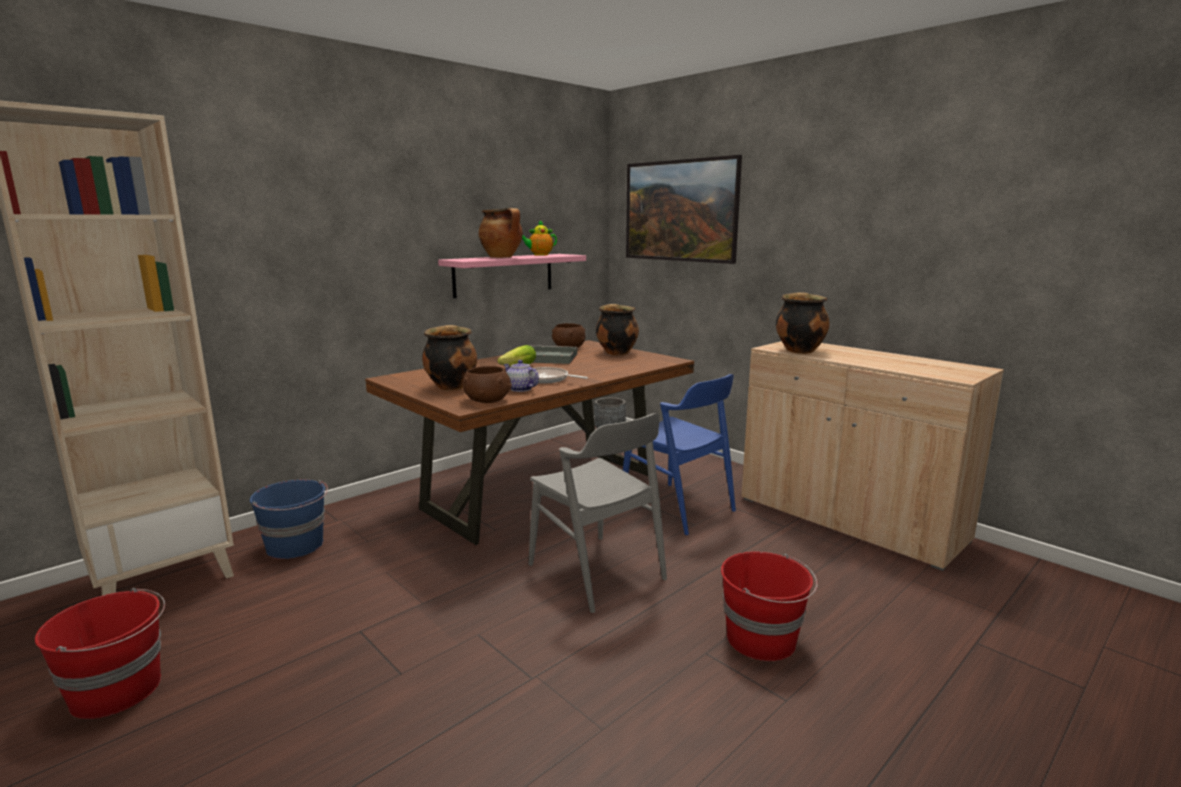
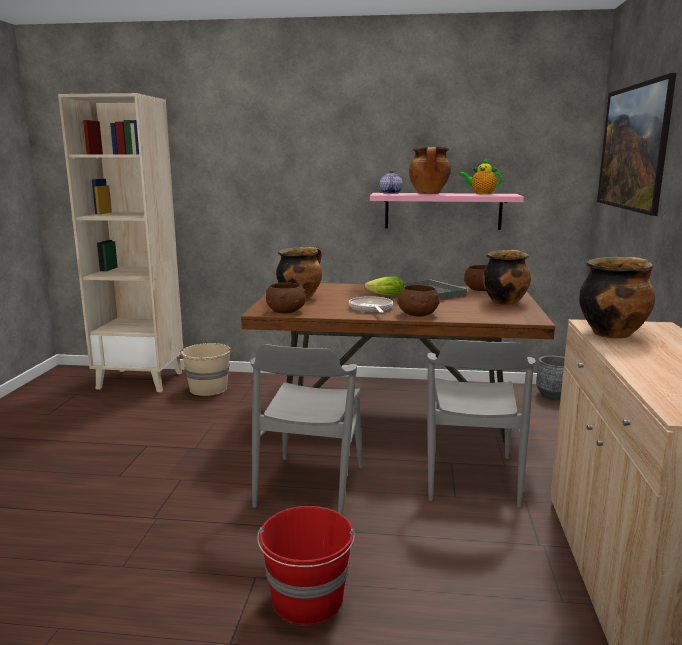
camera: 50 degrees right, 0 degrees up
red bucket [35,588,165,719] -> none
blue bucket [250,480,328,559] -> beige bucket [180,343,231,396]
teapot [503,360,539,392] -> teapot moved to [380,170,403,194]
blue chair [623,374,736,535] -> grey chair [427,340,536,507]
none -> brown bowl [397,285,440,317]

